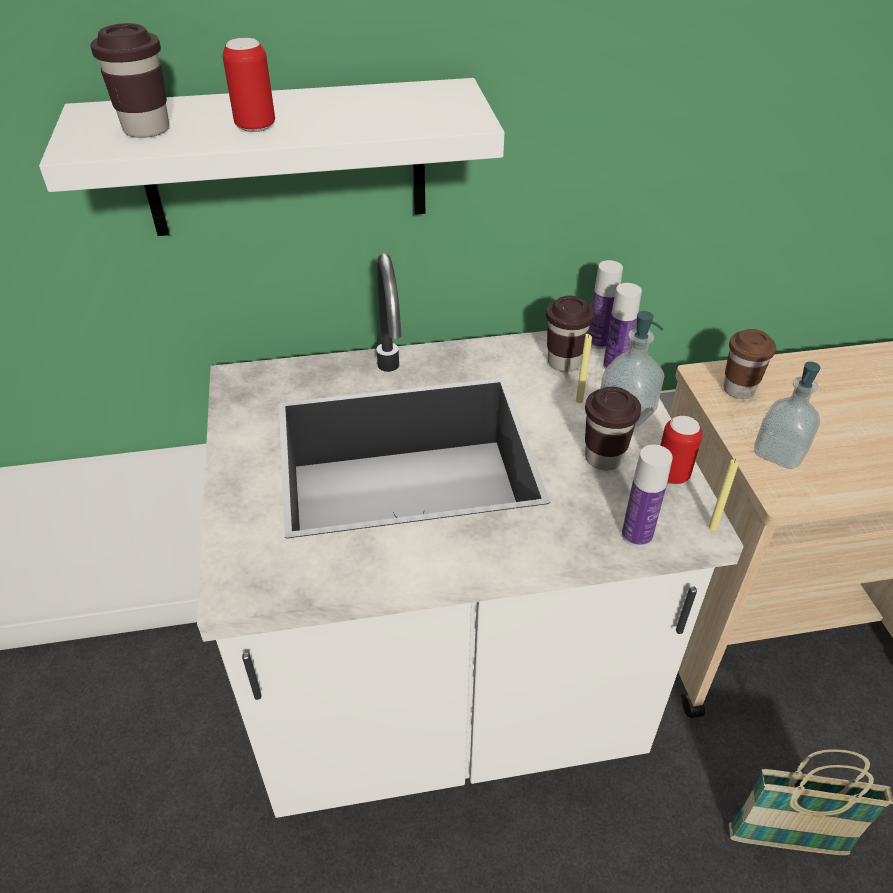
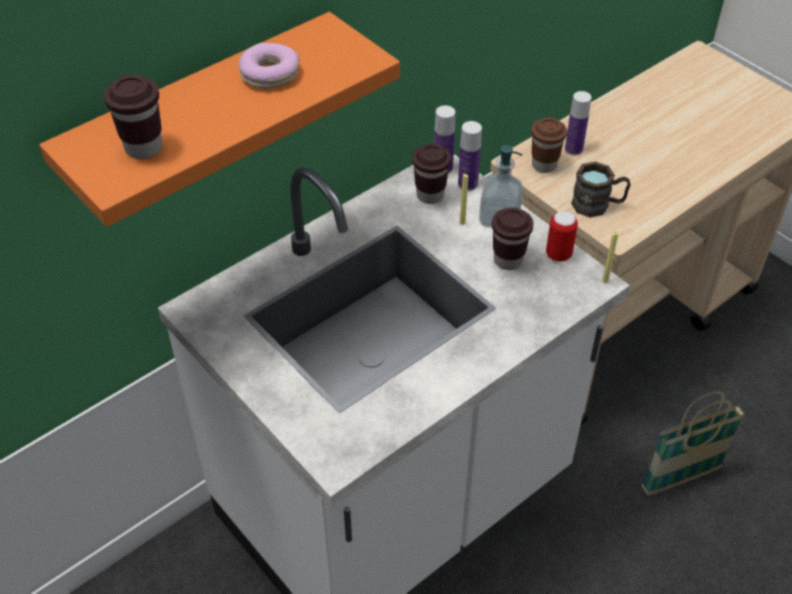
camera: 30 degrees left, 5 degrees up
white shelf [39,78,505,236] -> orange shelf [39,12,400,227]
can [223,38,275,132] -> none
bottle [622,445,673,547] -> bottle moved to [565,91,592,156]
soap dispenser [754,362,821,469] -> brown mug [571,161,631,218]
none -> donut [238,43,300,89]

